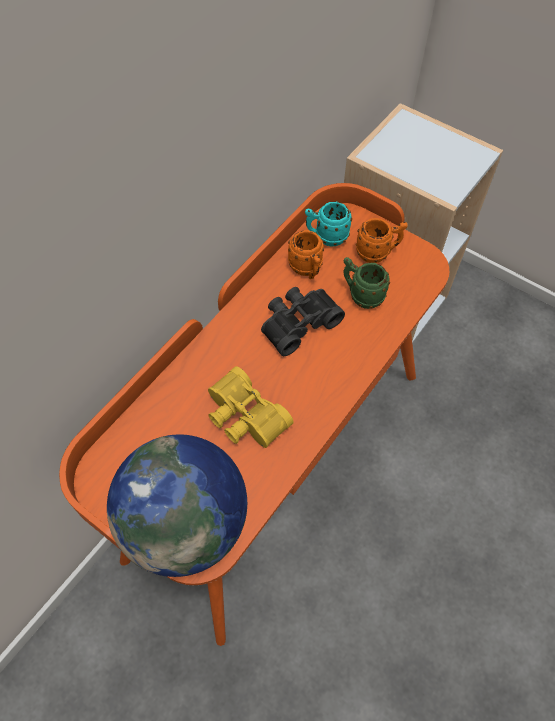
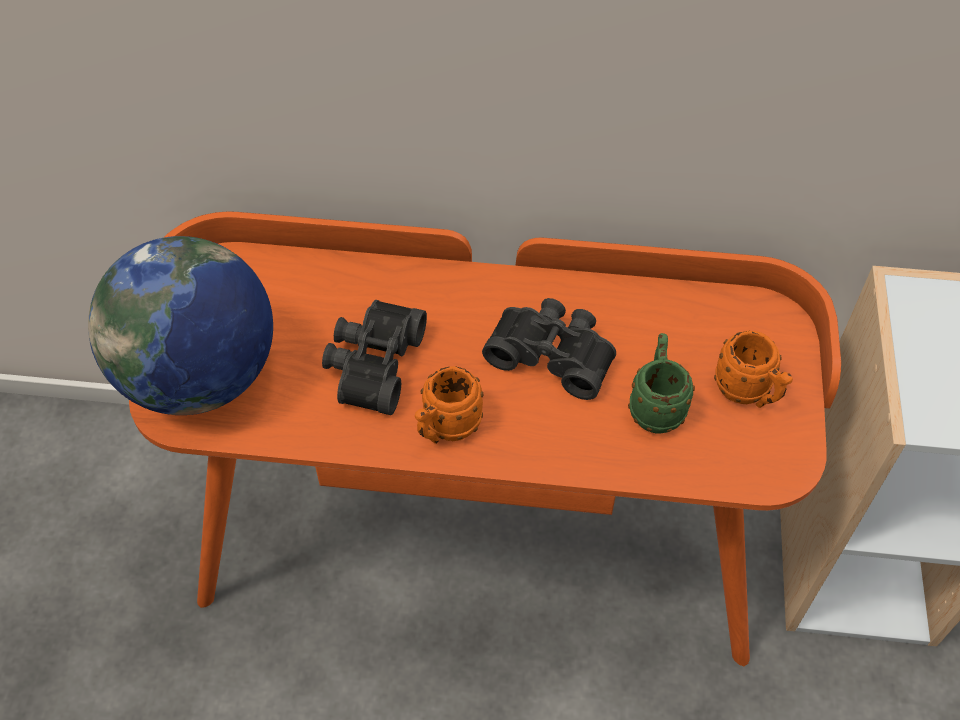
camera: 60 degrees right, 5 degrees down
yellow binoculars [208,366,294,448] -> black binoculars [322,300,427,415]
orange mug [288,230,324,279] -> orange mug moved to [415,366,484,443]
turquoise mug [305,201,352,246] -> none

